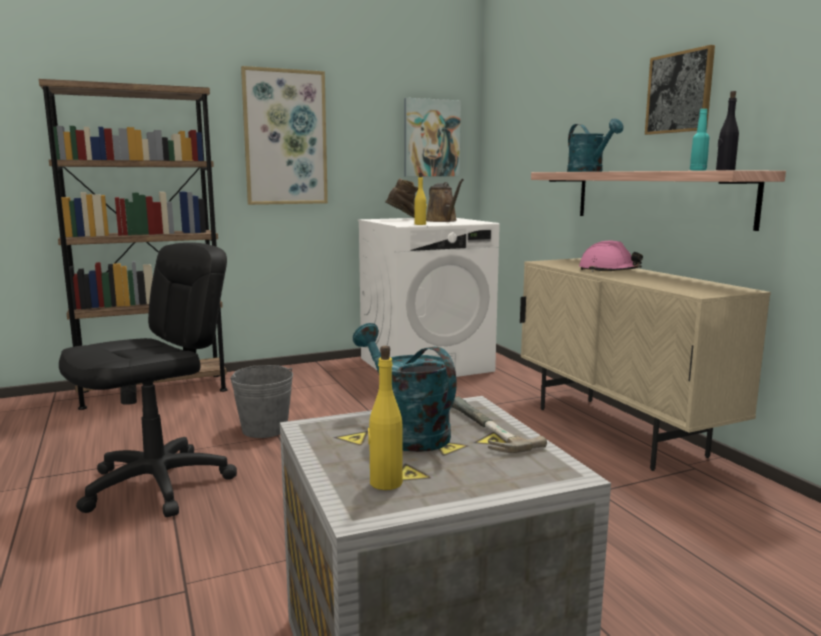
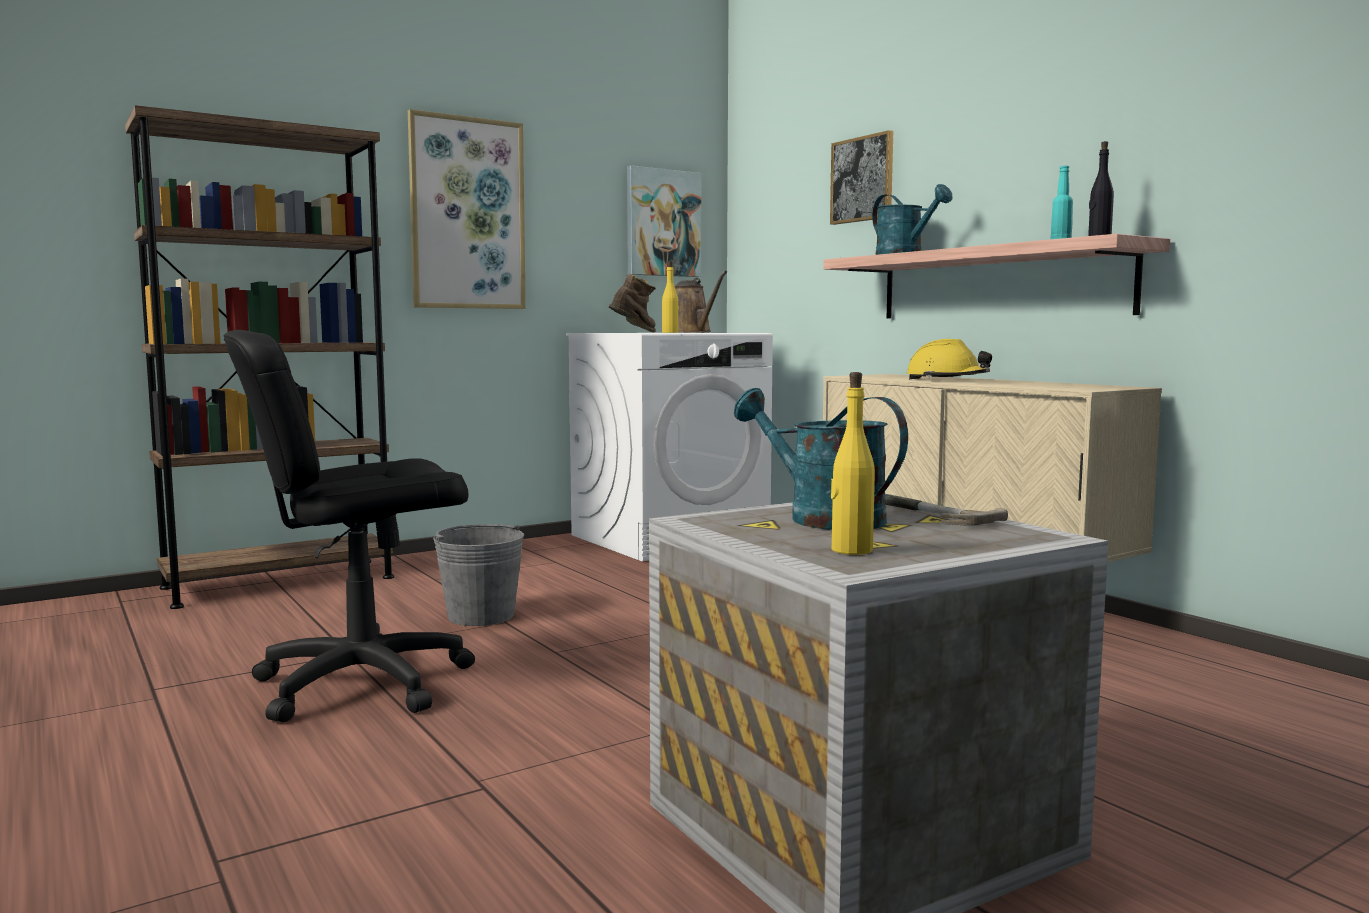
camera: 10 degrees left, 5 degrees down
black office chair [59,242,237,517] -> black office chair turned 150 degrees counterclockwise [224,330,475,722]
pink hard hat [579,240,643,272] -> yellow hard hat [907,339,992,379]
picture [645,45,715,135] -> picture moved to [830,130,894,225]

